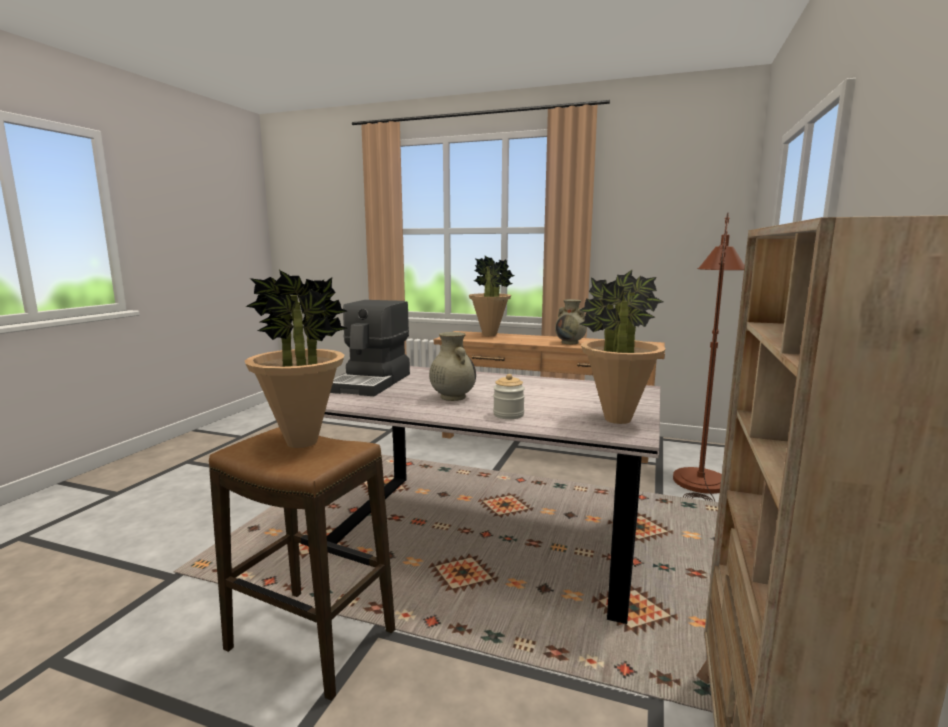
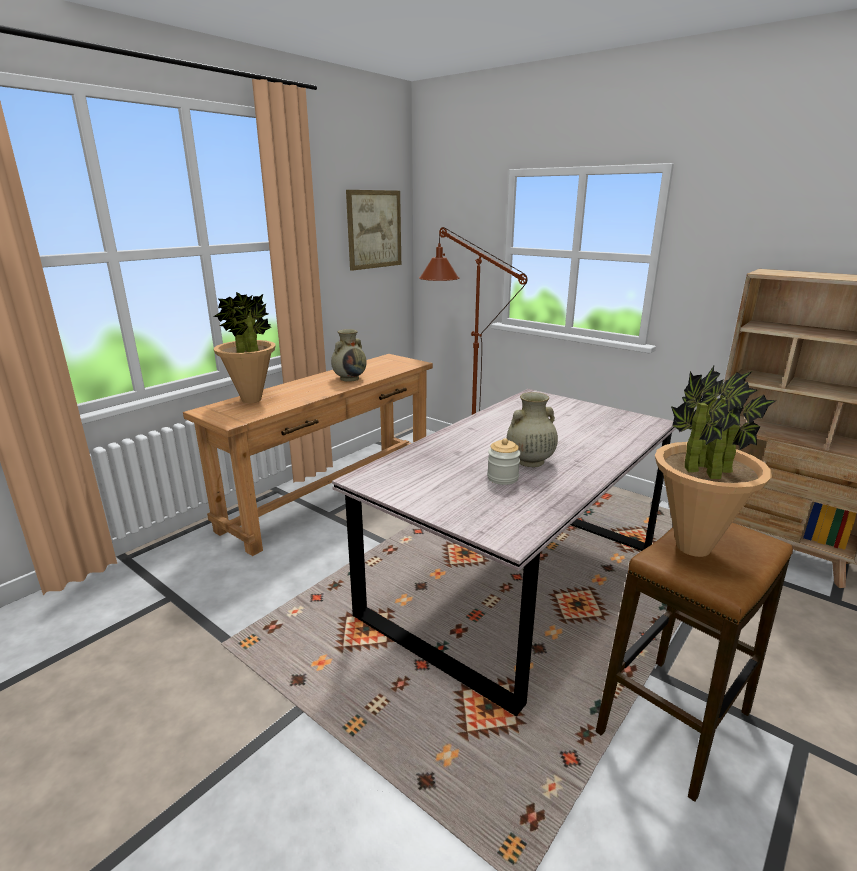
camera: 70 degrees left, 10 degrees up
coffee machine [330,300,410,396] -> none
jar [493,374,525,419] -> jar moved to [487,438,521,485]
potted plant [580,270,666,424] -> none
none -> picture [346,190,401,271]

